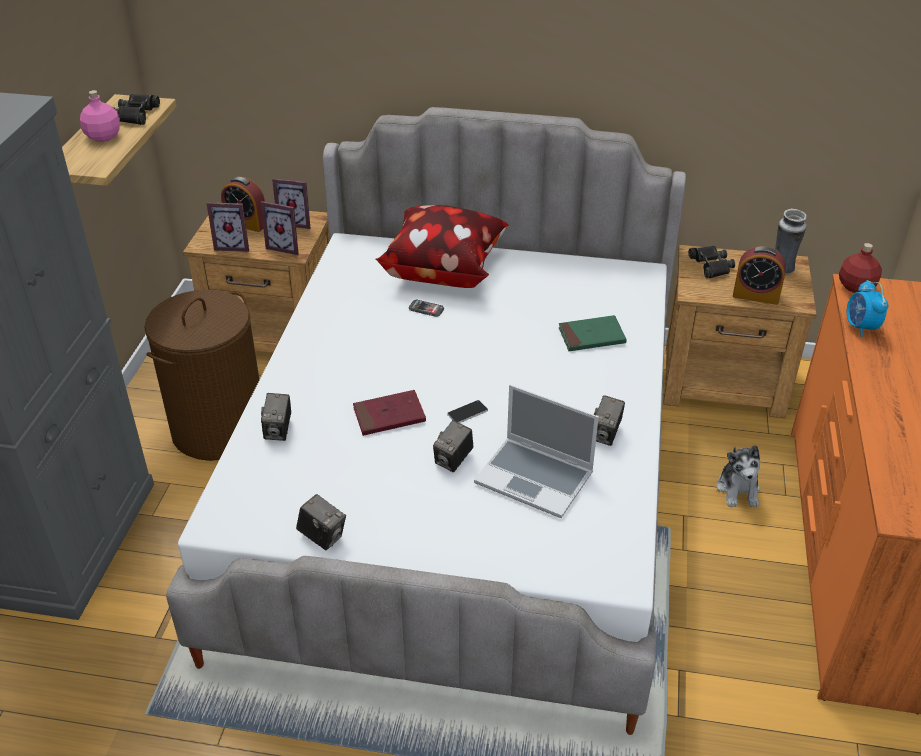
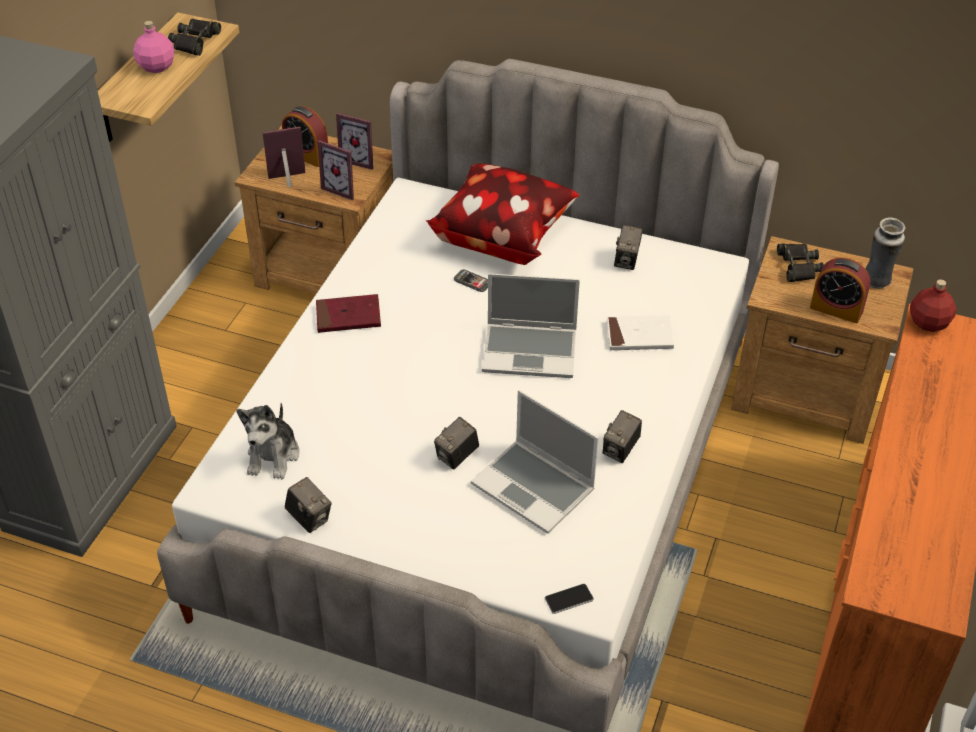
camera: 10 degrees right, 5 degrees up
brown laundry basket [144,290,259,461] -> none
picture frame [207,202,249,252] -> picture frame turned 150 degrees clockwise [262,126,306,187]
camera [261,393,291,441] -> camera moved to [614,225,643,270]
red book [353,390,426,436] -> red book moved to [316,294,381,333]
phone [447,400,488,423] -> phone moved to [545,584,594,614]
green book [559,315,627,351] -> white book [607,315,674,350]
plush toy [717,445,760,507] -> plush toy moved to [236,403,299,479]
alarm clock [847,280,889,337] -> none
none -> laptop [482,273,580,378]

